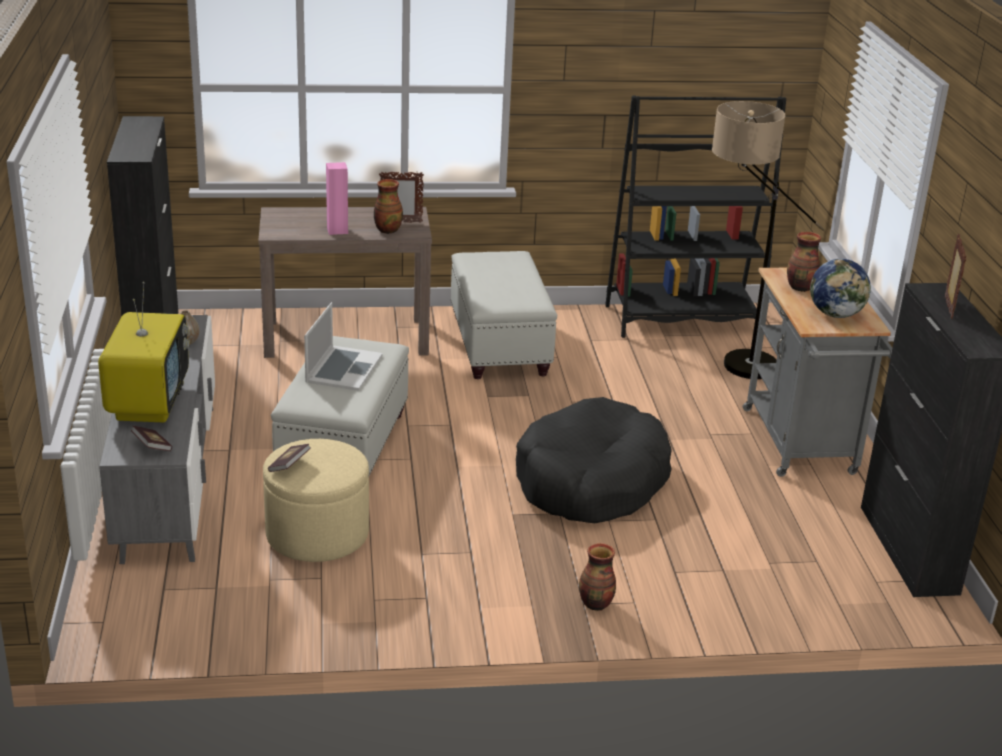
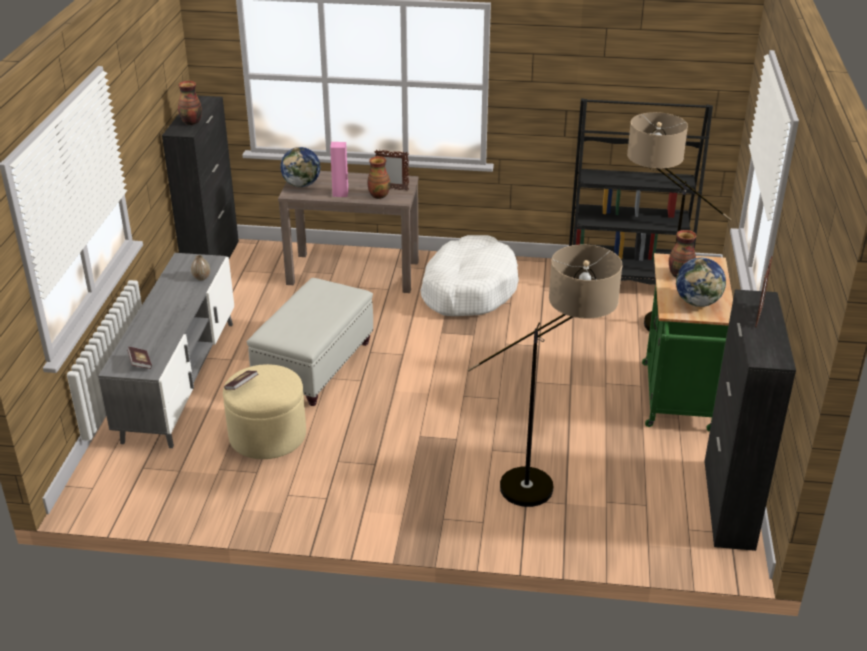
camera: 15 degrees right, 5 degrees up
television [98,282,190,423] -> none
laptop [304,302,383,391] -> none
white ottoman [451,251,557,379] -> white dog bed [421,235,519,316]
black dog bed [516,397,672,523] -> none
vase [579,543,616,611] -> vase moved to [178,81,202,125]
grey cart [743,268,892,477] -> green cart [642,253,733,432]
none -> globe [280,147,320,187]
none -> floor lamp [467,244,622,507]

